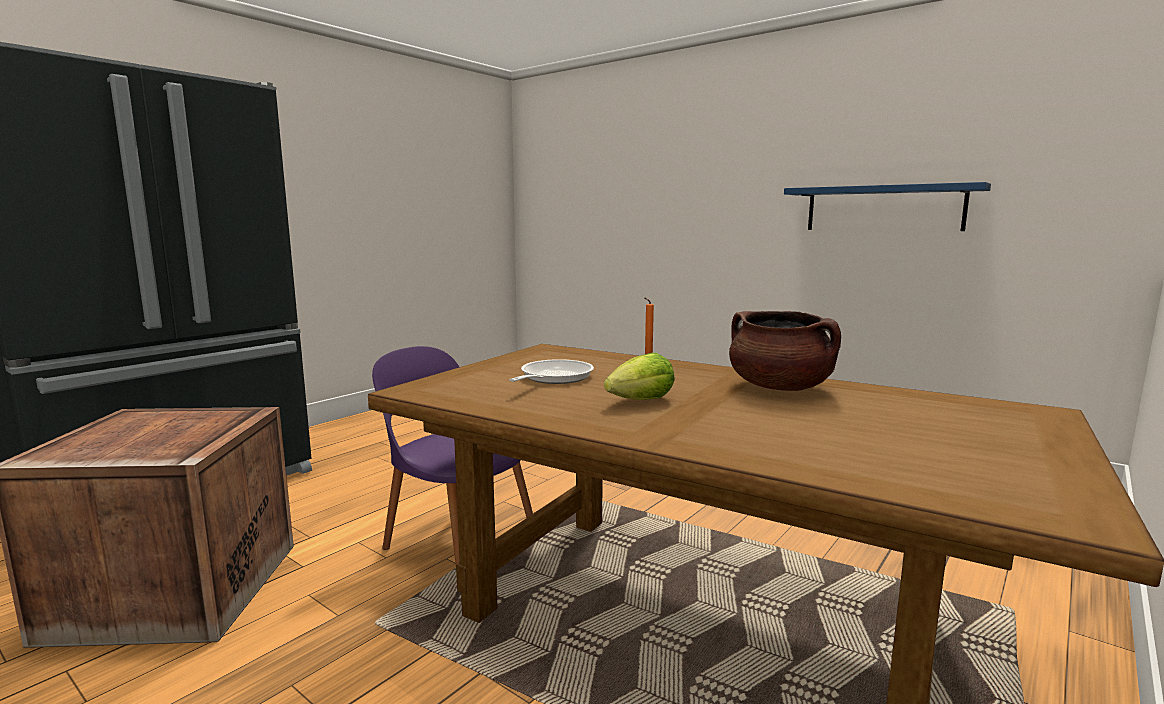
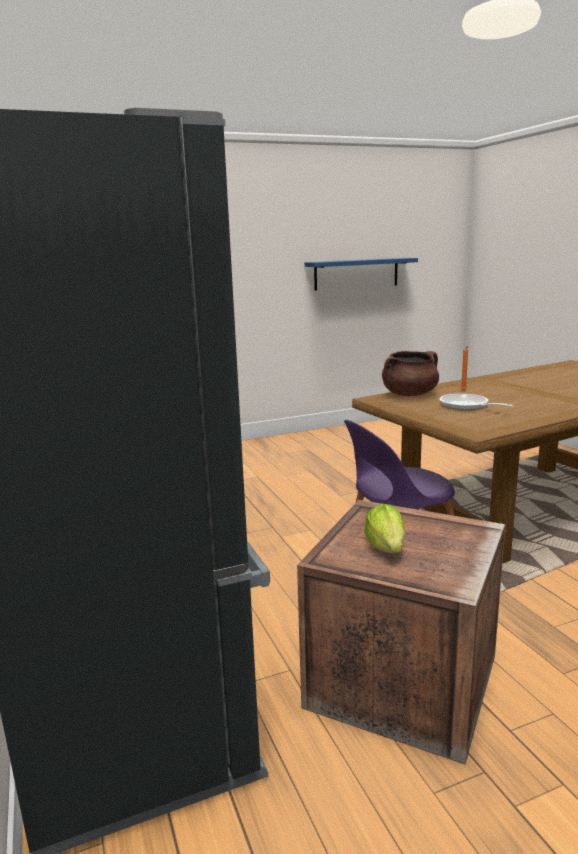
camera: 60 degrees left, 5 degrees up
lettuce [604,353,675,400] -> lettuce moved to [364,504,405,553]
brown cooking pot [729,311,841,391] -> brown cooking pot moved to [382,351,439,396]

